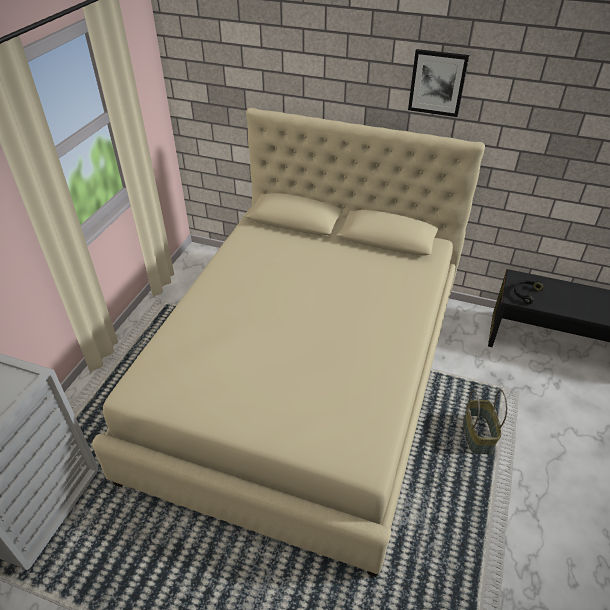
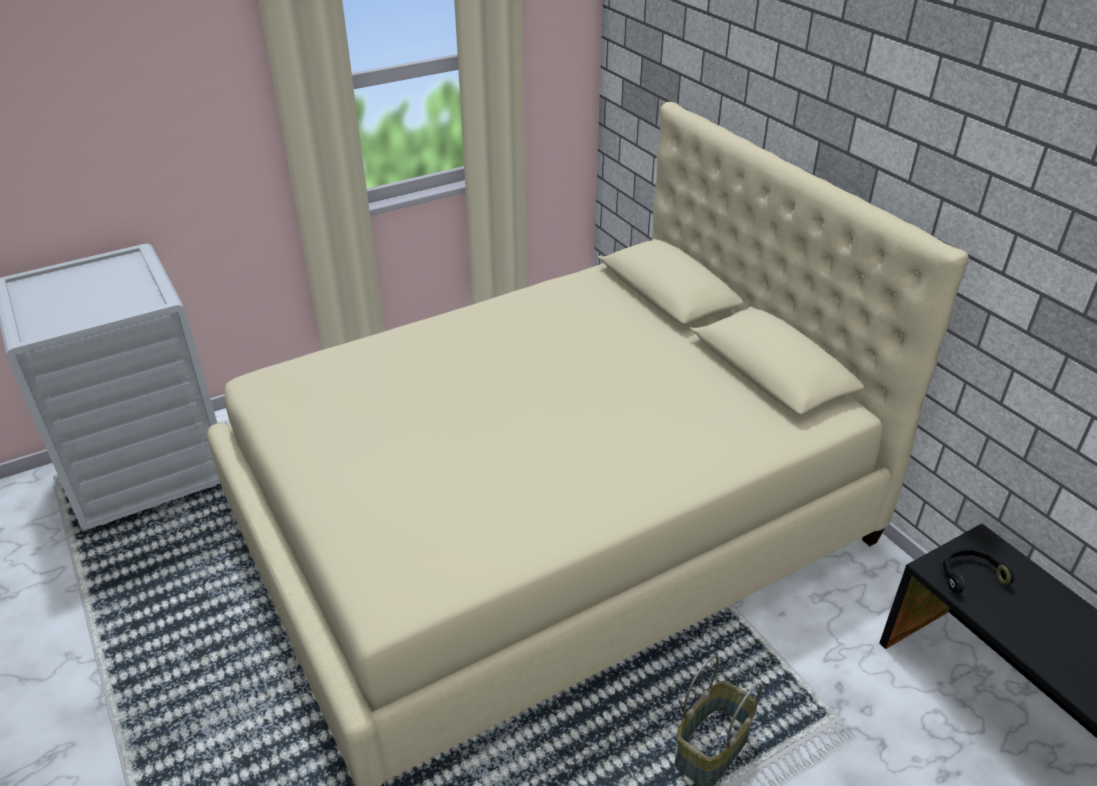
camera: 40 degrees right, 5 degrees down
picture [408,49,469,117] -> none

